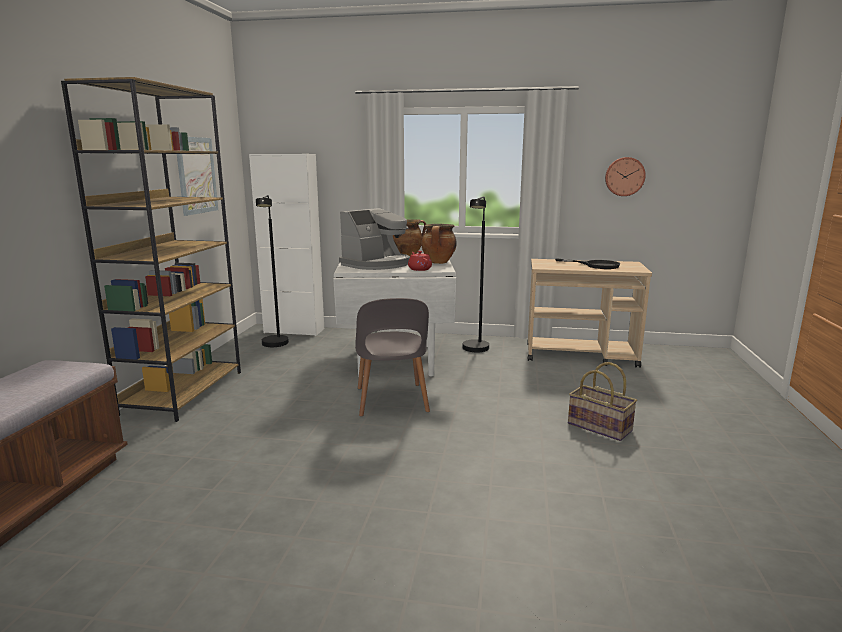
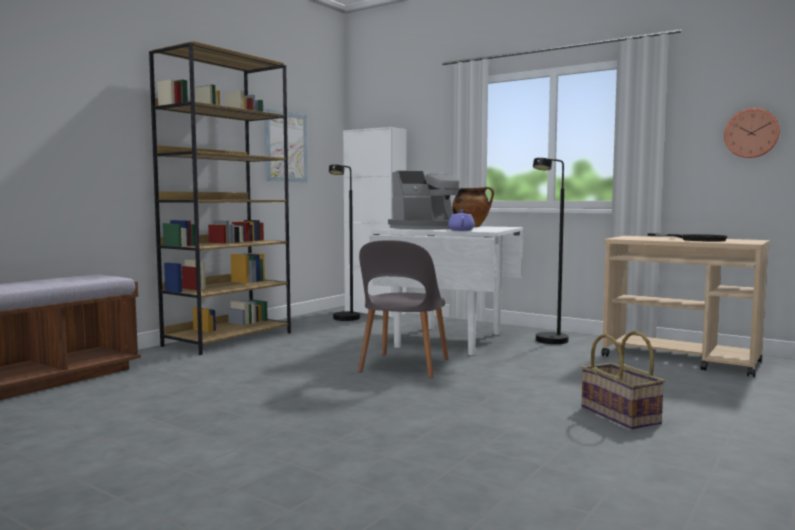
camera: 25 degrees right, 10 degrees down
red teapot [408,251,432,271] -> purple teapot [448,210,475,231]
cooking pot [421,224,457,264] -> none

